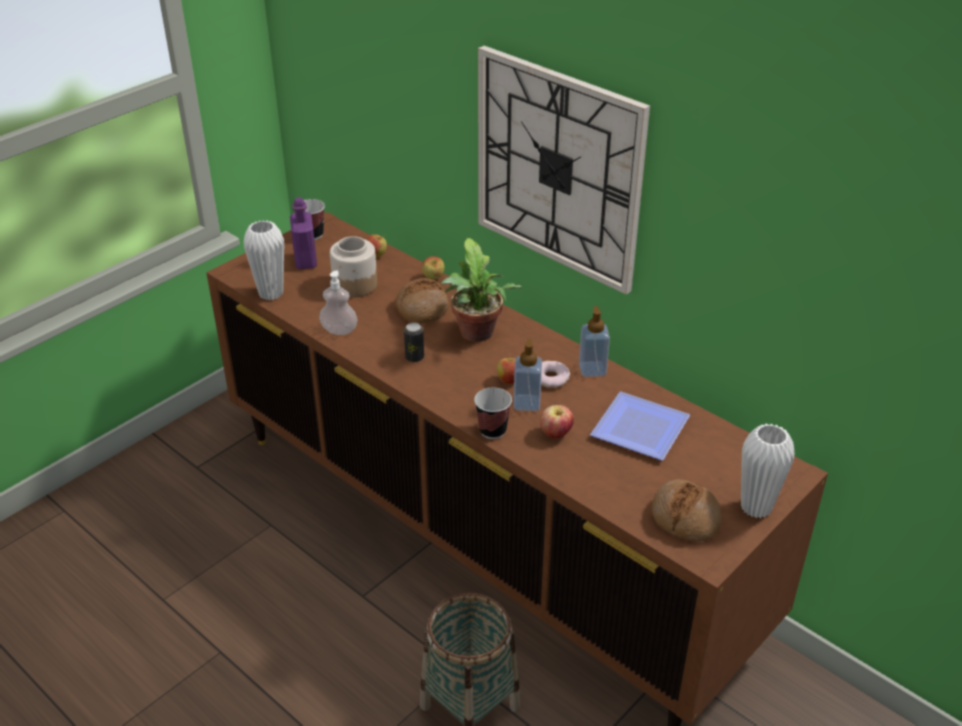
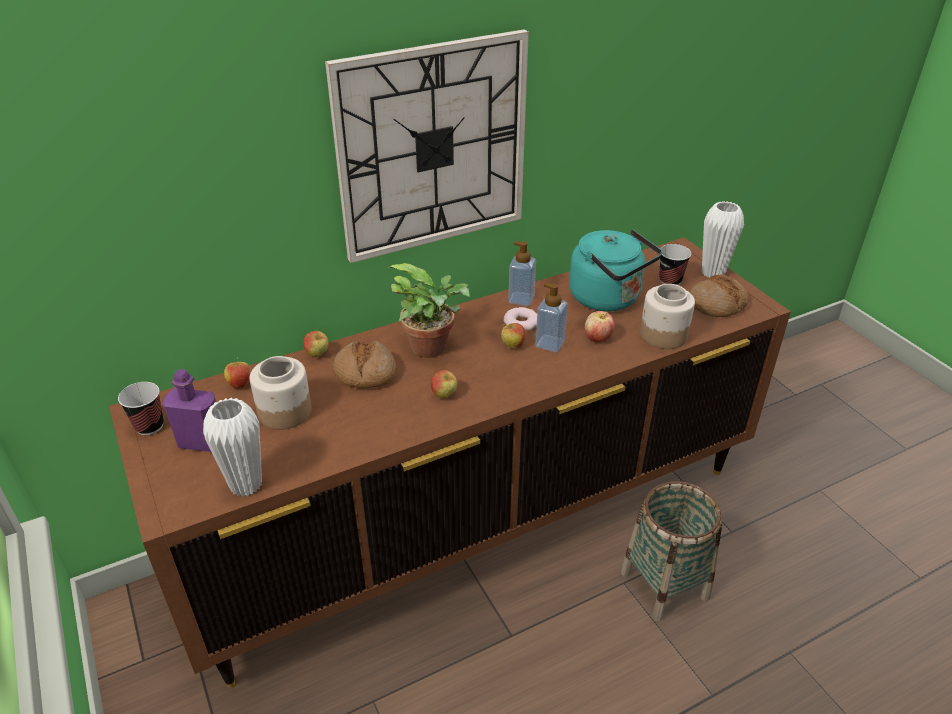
camera: 70 degrees left, 0 degrees up
soap dispenser [319,271,358,335] -> none
can [404,322,424,362] -> apple [431,370,457,399]
cup [474,387,512,439] -> cup moved to [659,244,691,285]
plate [590,392,690,460] -> turquoise kettle [569,229,662,311]
none -> jar [640,284,695,349]

